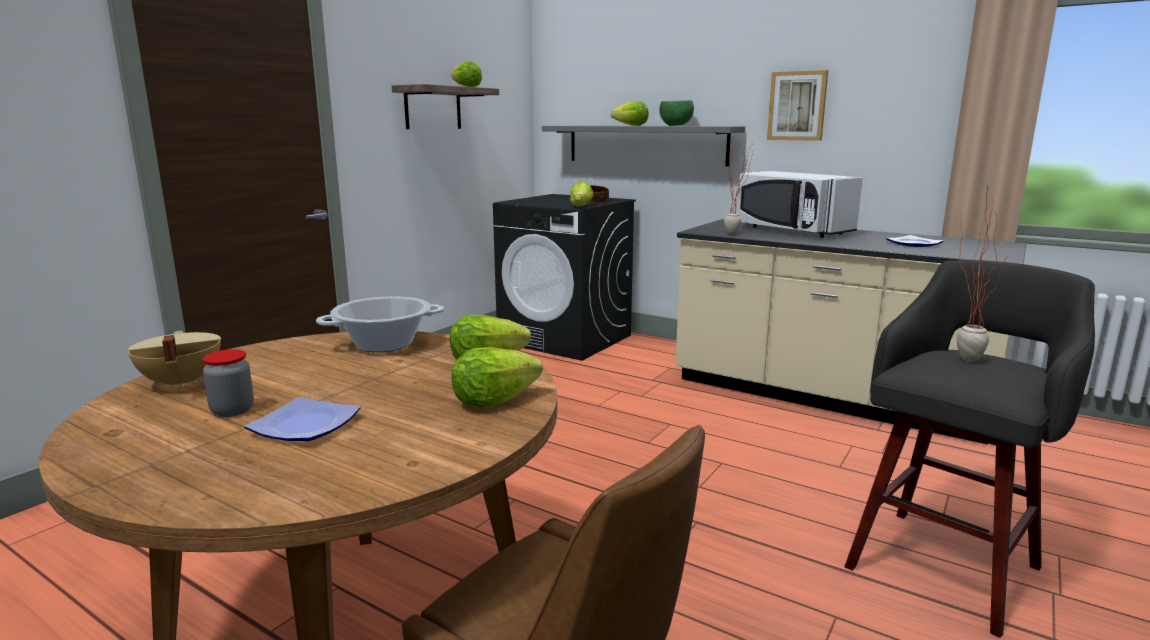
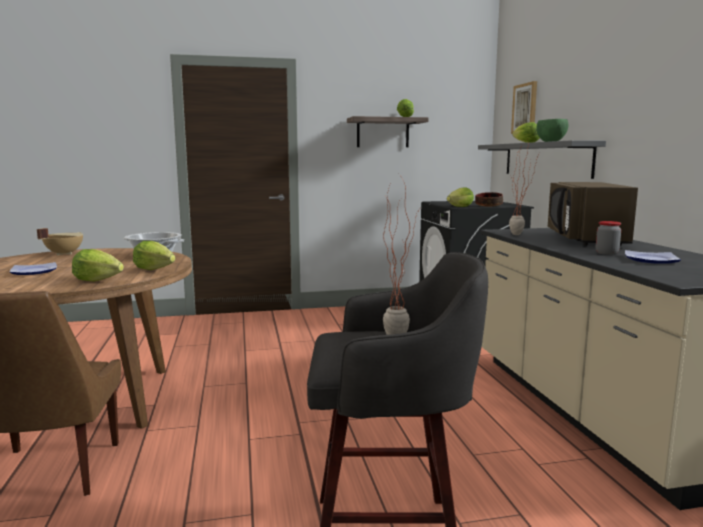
camera: 45 degrees right, 5 degrees down
jar [203,349,254,417] -> jar moved to [596,221,621,255]
white microwave [738,171,863,238] -> brown microwave [548,182,638,246]
picture [767,70,828,141] -> picture moved to [511,81,537,134]

